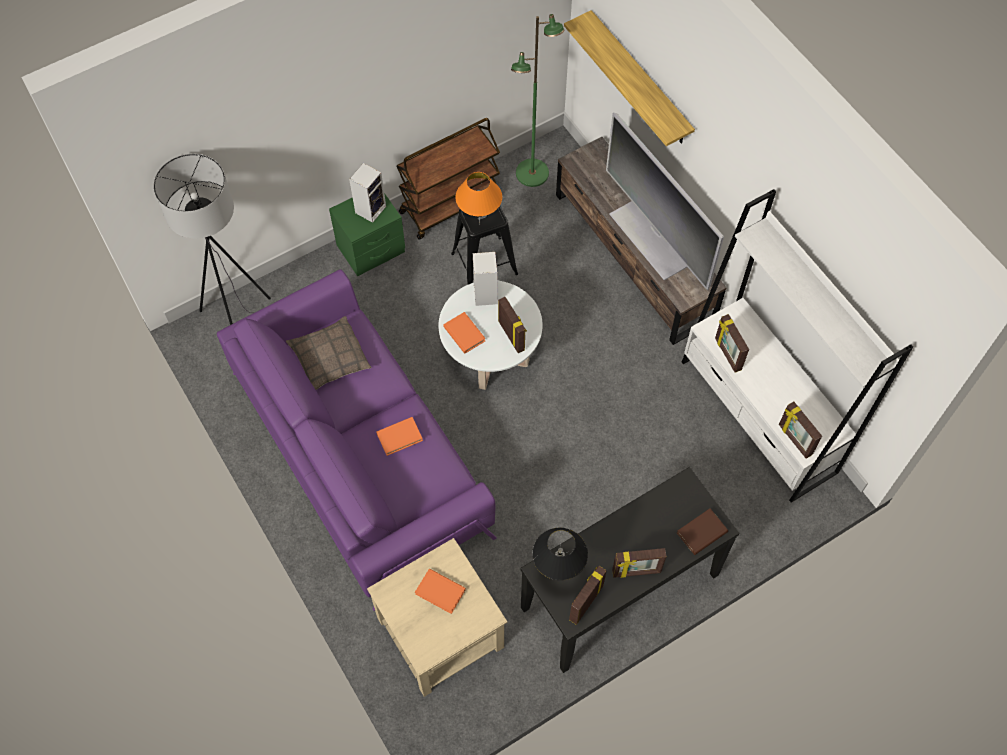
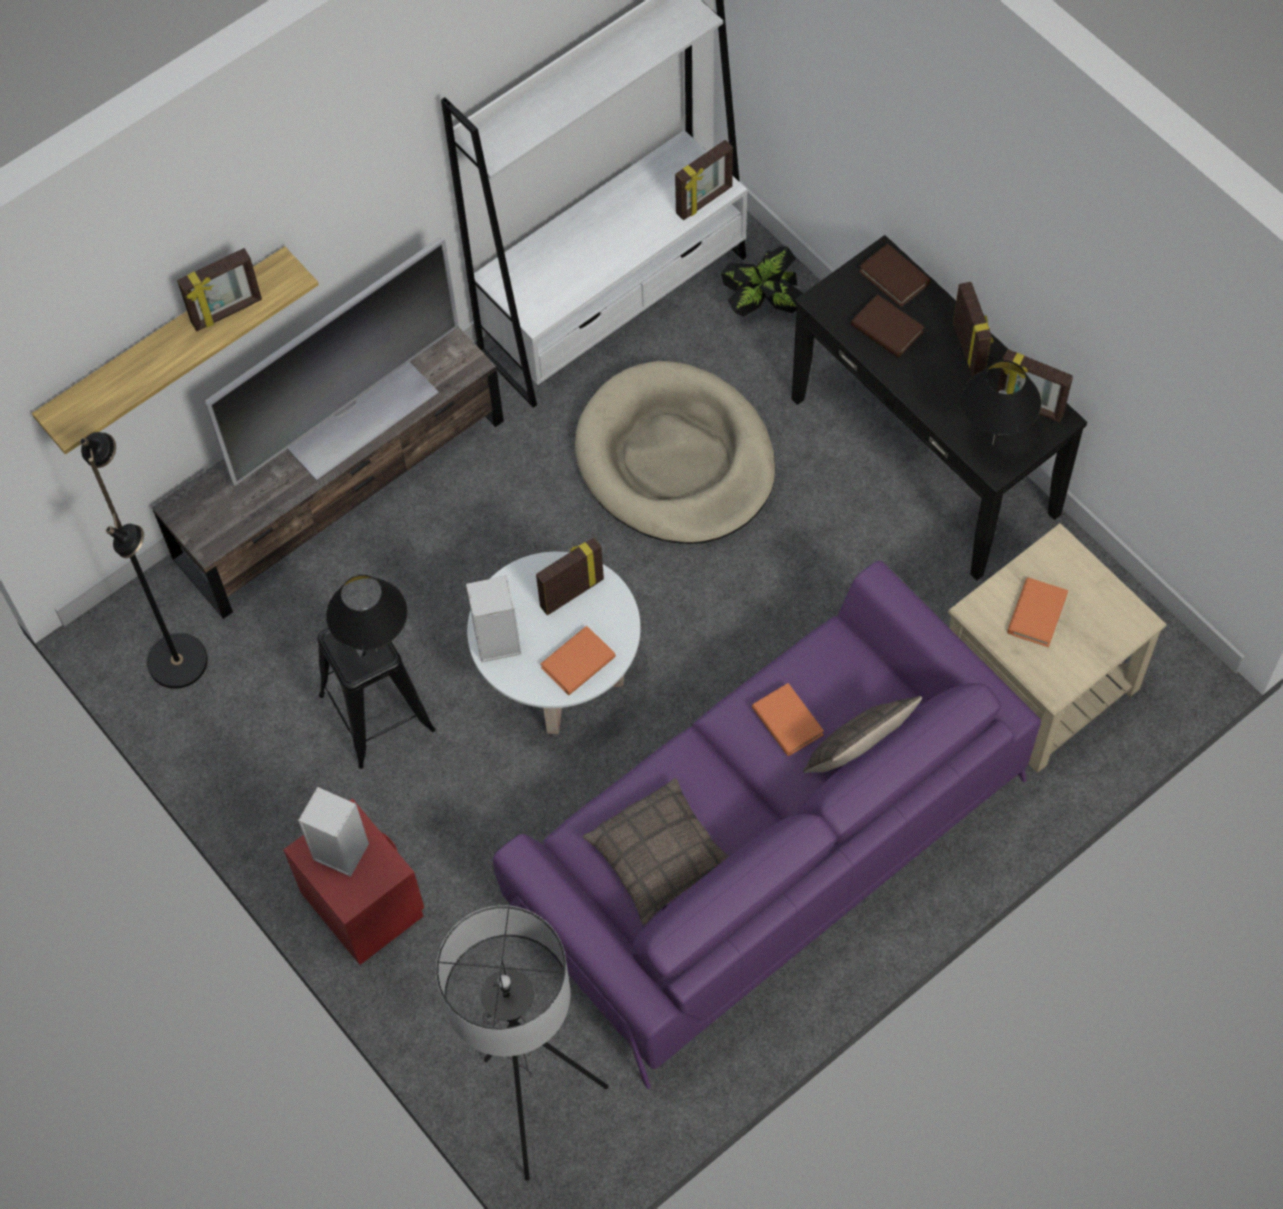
camera: 95 degrees left, 0 degrees up
green nightstand [329,193,405,276] -> red nightstand [283,798,424,965]
brown cart [396,118,500,239] -> none
orange table lamp [455,172,502,225] -> black table lamp [326,575,407,652]
green floor lamp [511,14,564,187] -> black floor lamp [80,432,208,689]
picture frame [715,314,749,372] -> picture frame moved to [177,248,262,331]
none -> beige dog bed [575,361,776,544]
none -> potted plant [721,246,803,317]
none -> pillow [803,696,922,773]
none -> brown book [851,294,924,358]

